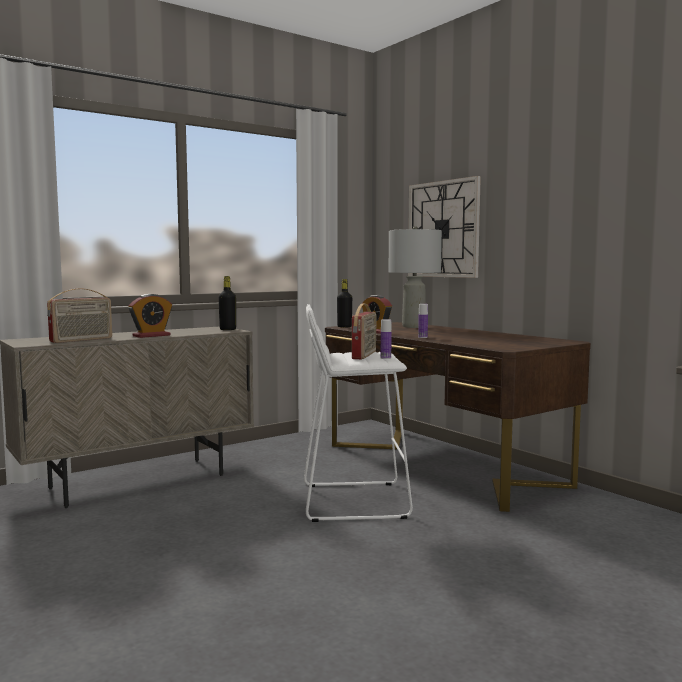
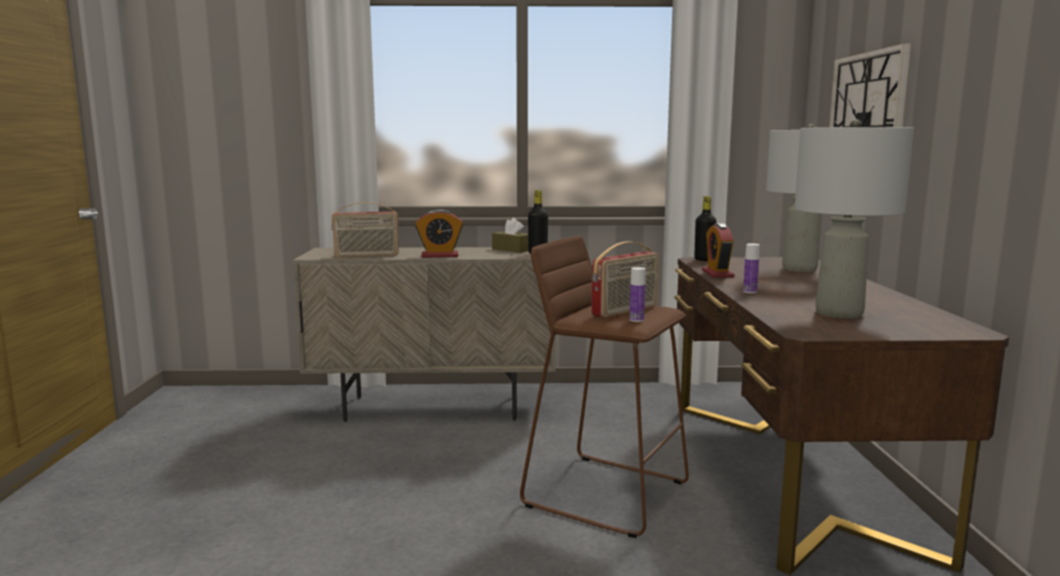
camera: 35 degrees right, 5 degrees up
white stool [304,304,413,522] -> brown stool [520,236,689,538]
none -> brown tissue box [492,218,529,253]
none -> grey table lamp [795,119,914,319]

